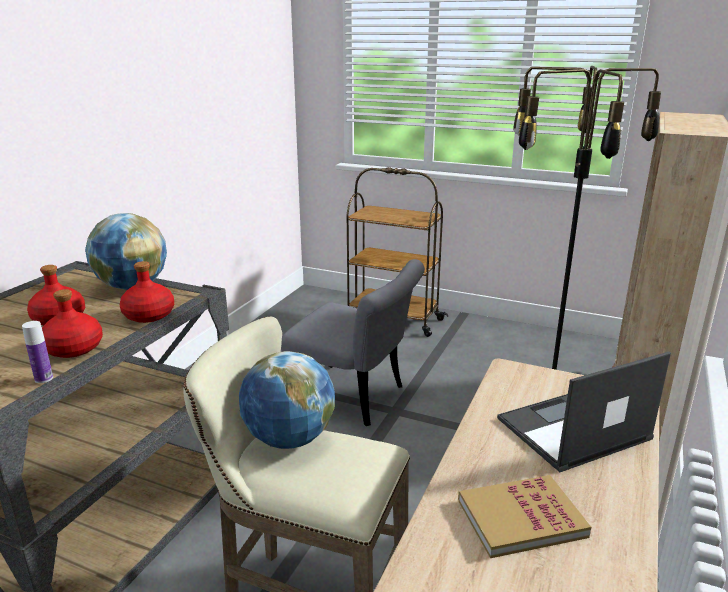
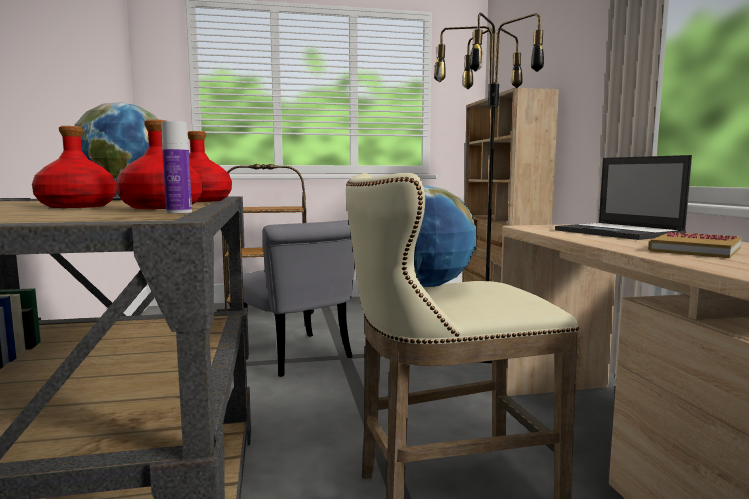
camera: 35 degrees left, 15 degrees down
grey chair [281,259,425,426] -> grey chair turned 60 degrees clockwise [243,220,355,377]
laptop [497,352,671,472] -> laptop turned 60 degrees counterclockwise [555,155,692,240]

